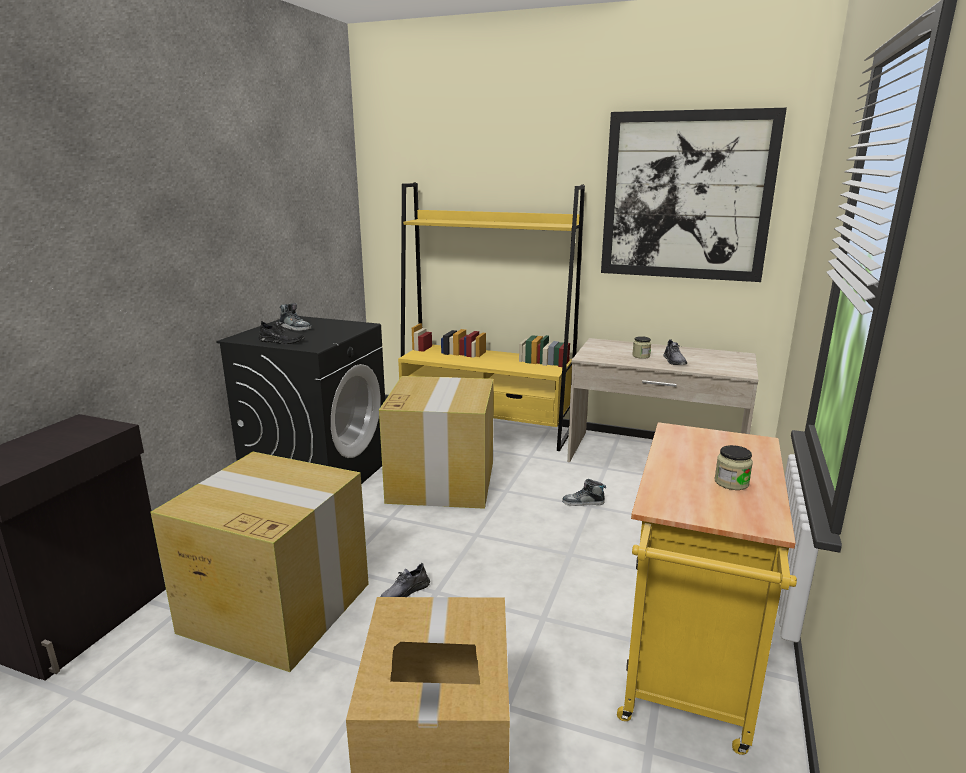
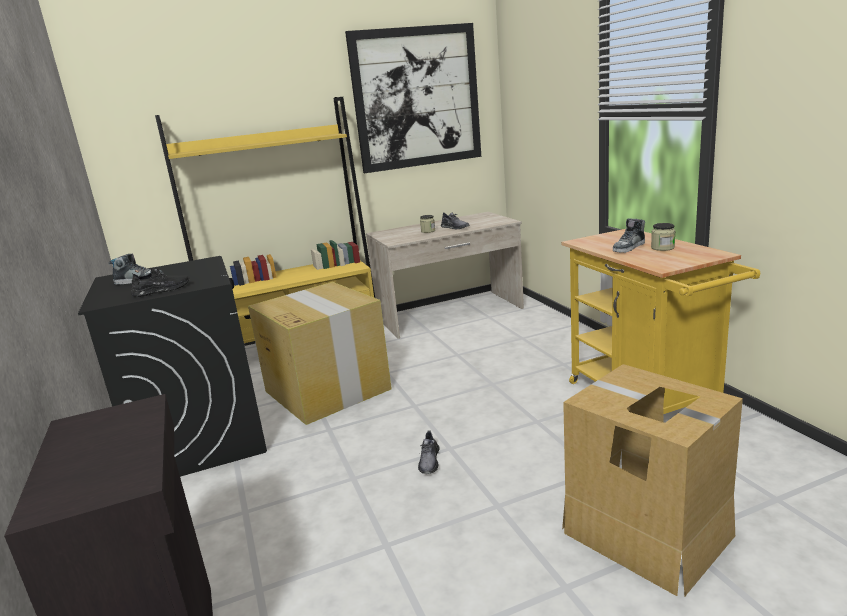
camera: 40 degrees left, 0 degrees up
cardboard box [151,452,369,672] -> none
shoe [562,479,606,506] -> shoe moved to [613,218,645,253]

